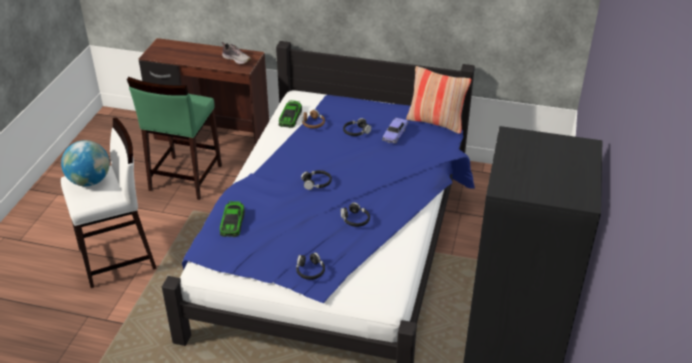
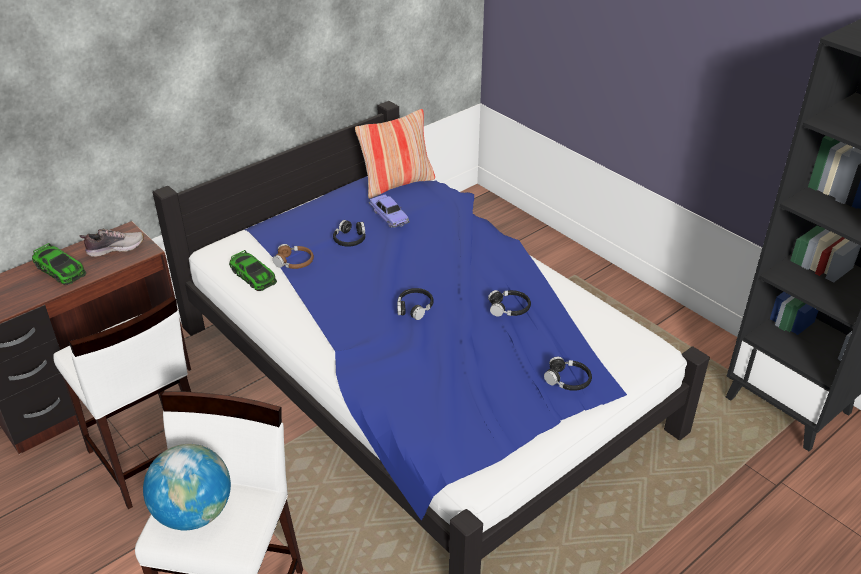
camera: 55 degrees left, 0 degrees up
green stool [127,77,222,200] -> white stool [54,296,191,509]
toy car [220,201,245,237] -> toy car moved to [32,243,86,285]

